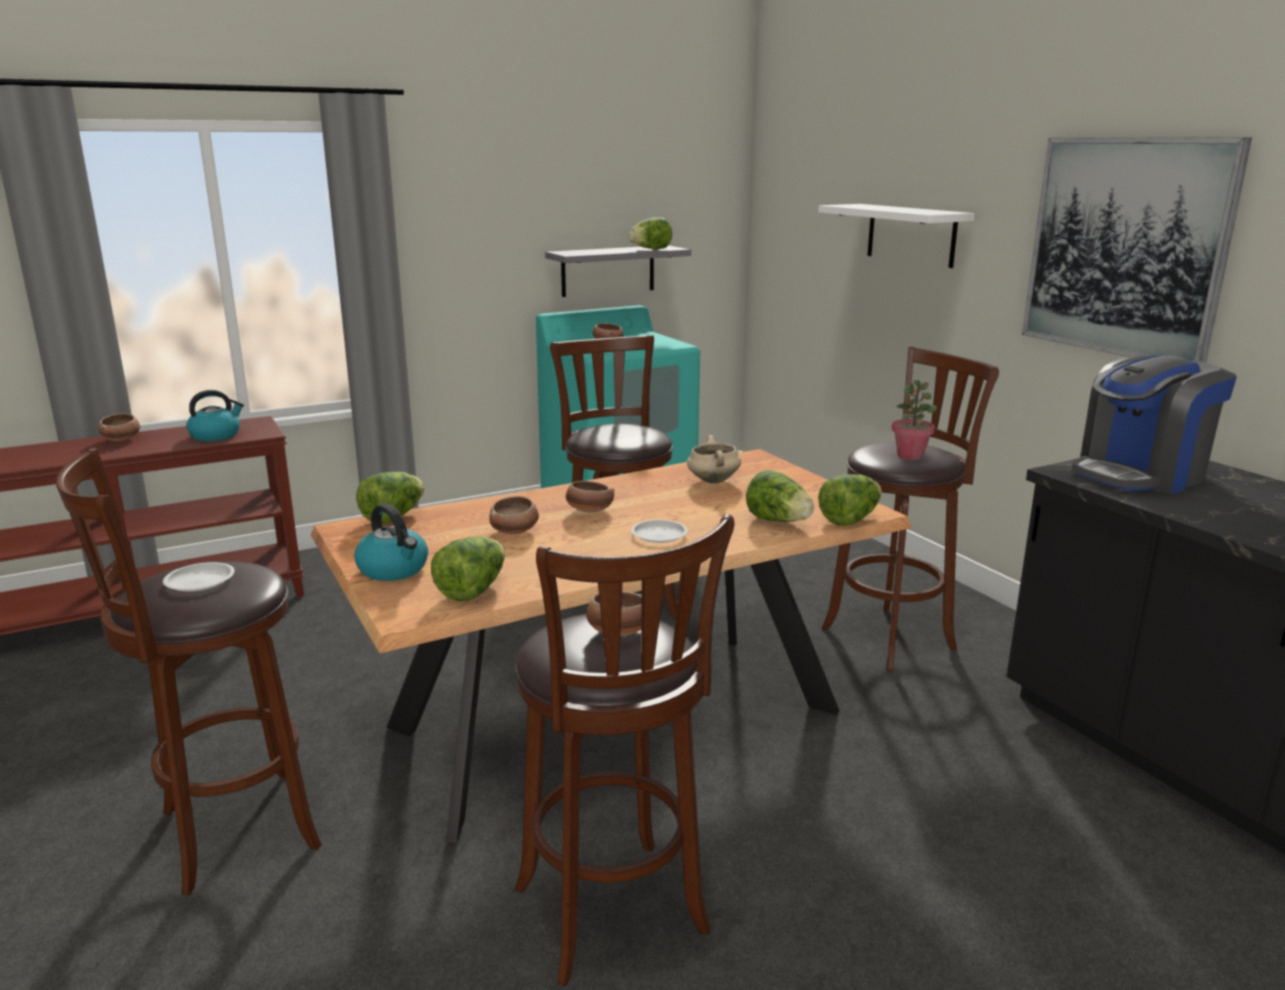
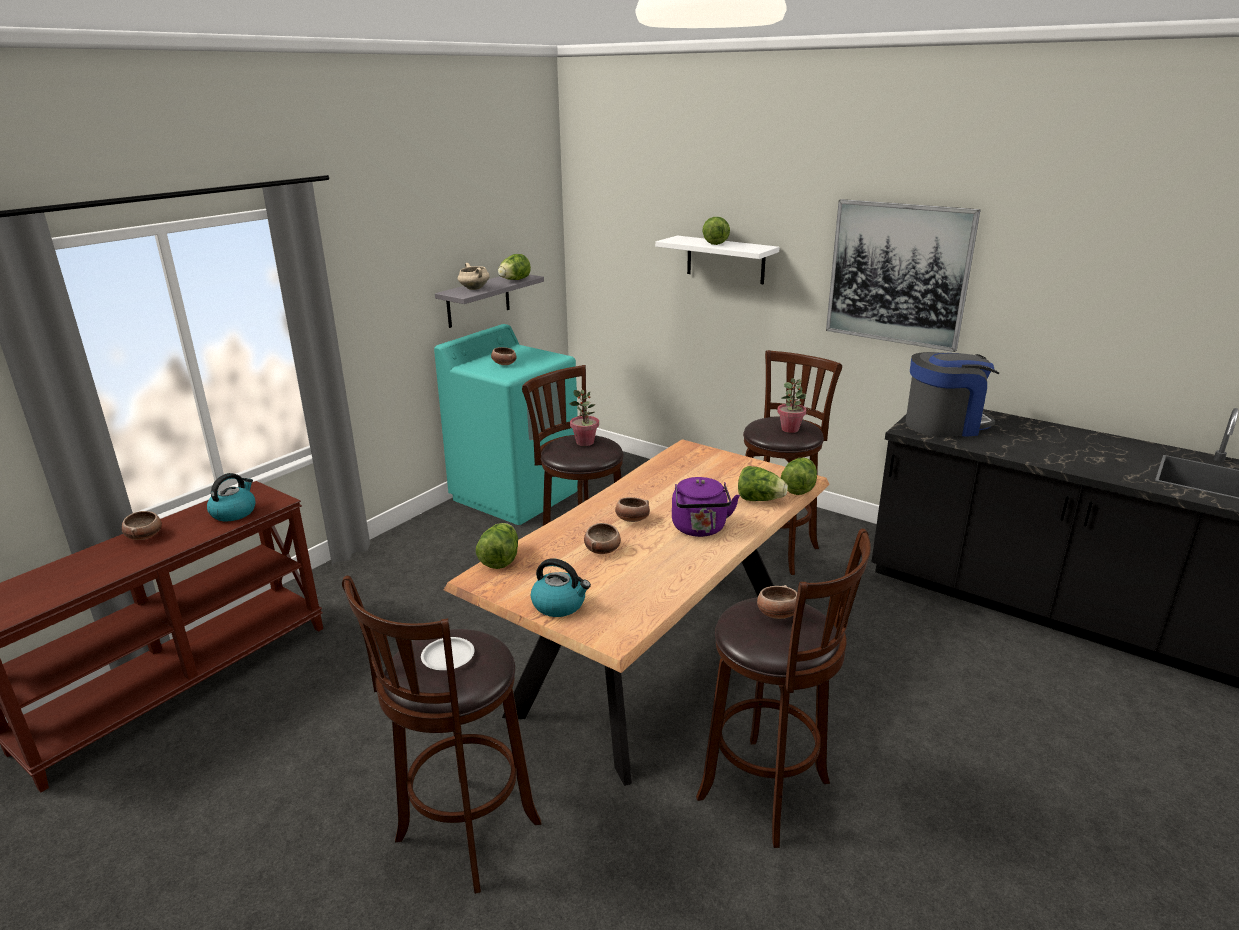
camera: 25 degrees left, 5 degrees up
lettuce [431,536,505,602] -> lettuce moved to [702,217,730,245]
white plate [631,520,688,543] -> purple kettle [672,477,740,537]
beige cooking pot [687,435,741,483] -> beige cooking pot moved to [458,263,490,290]
coffee machine [1072,355,1237,494] -> coffee machine turned 135 degrees counterclockwise [906,352,999,437]
none -> potted plant [569,390,599,446]

